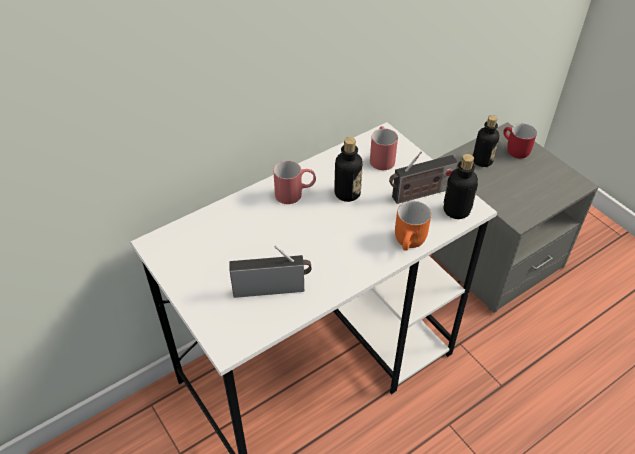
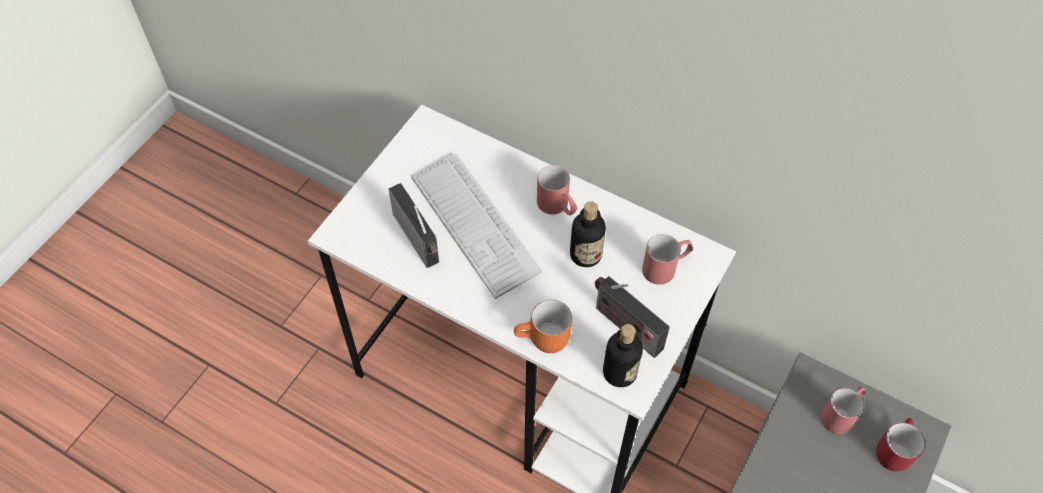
camera: 65 degrees right, 10 degrees up
bottle [473,115,500,167] -> red mug [821,386,866,434]
none -> keyboard [411,153,543,299]

